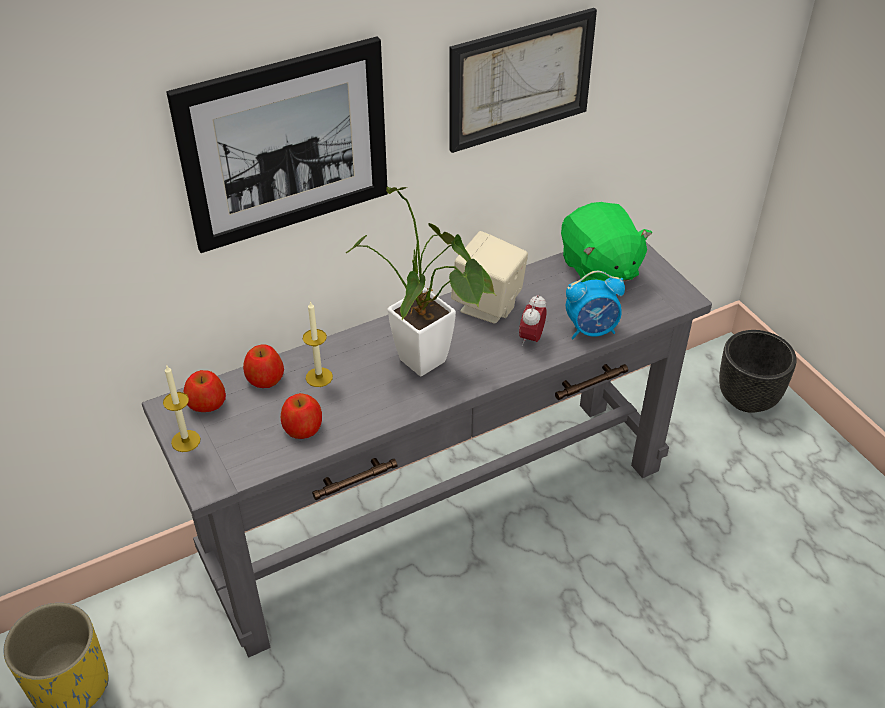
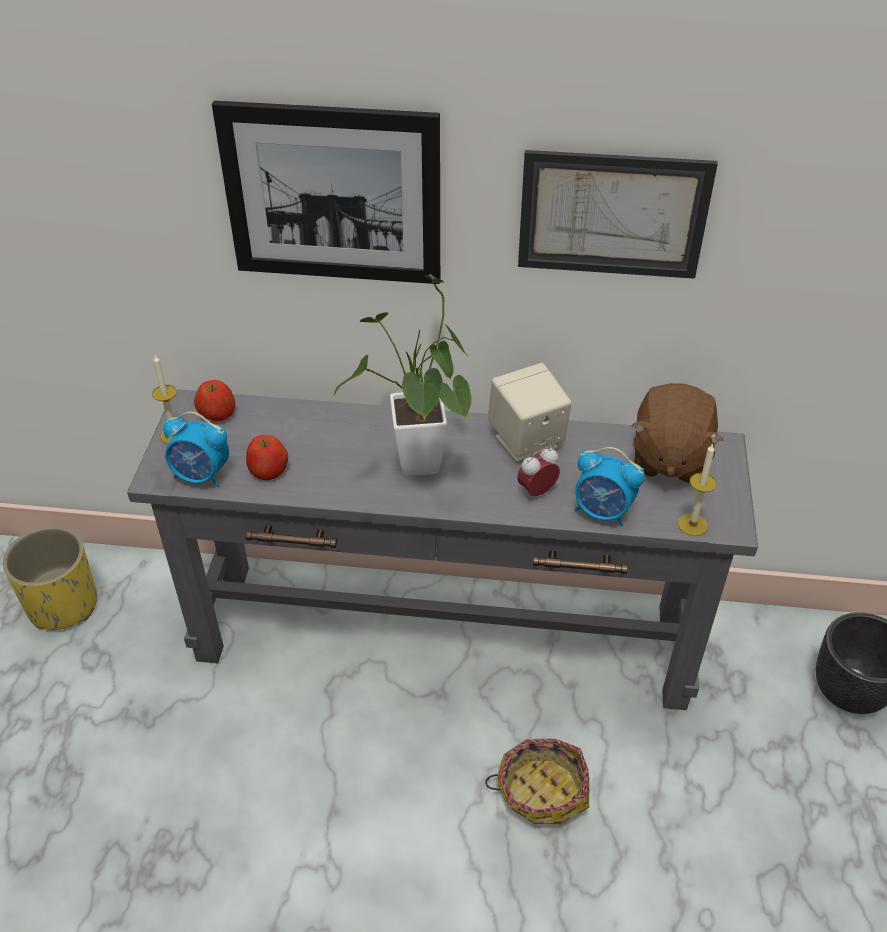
camera: 35 degrees right, 0 degrees up
apple [243,345,284,388] -> none
candle [303,301,333,387] -> candle moved to [678,443,717,536]
green plush toy [561,202,652,282] -> brown plush toy [631,383,723,483]
none -> alarm clock [163,412,229,487]
none -> basket [485,739,589,824]

